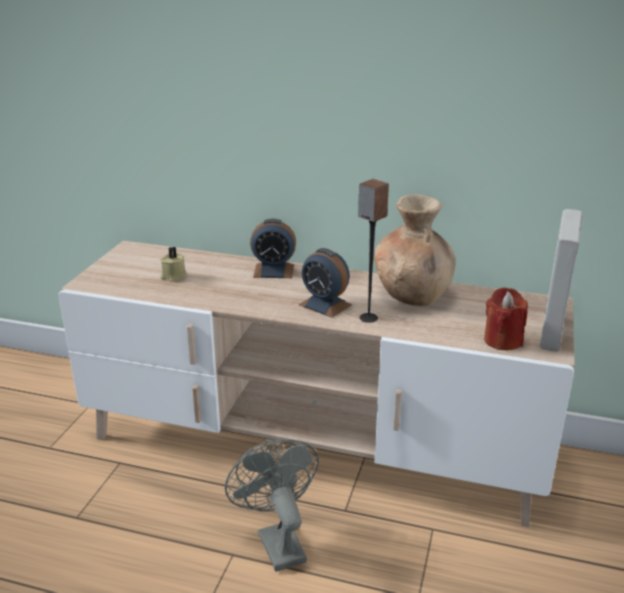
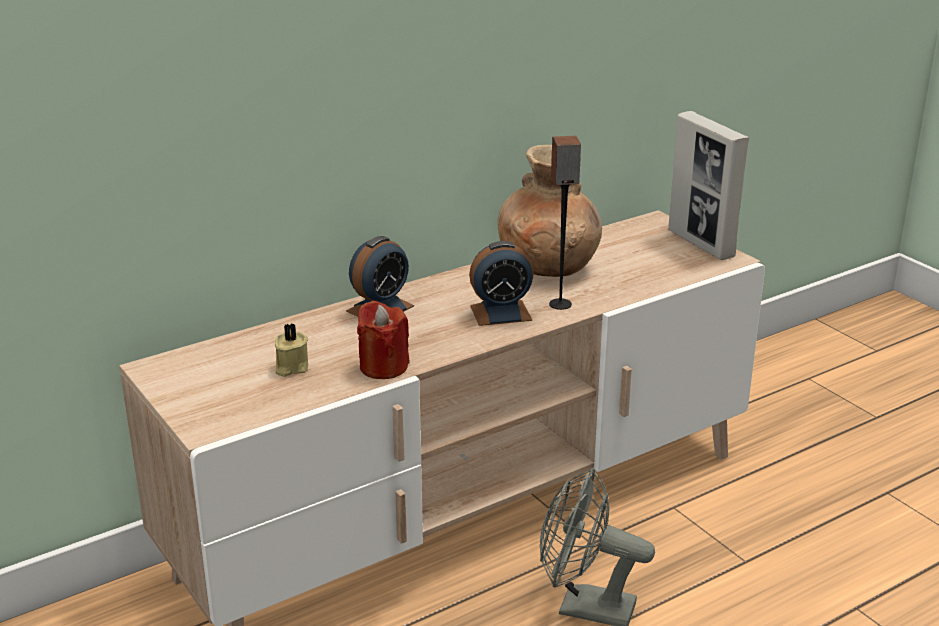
camera: 50 degrees left, 0 degrees up
red candle [484,287,528,350] -> red candle moved to [357,300,409,379]

